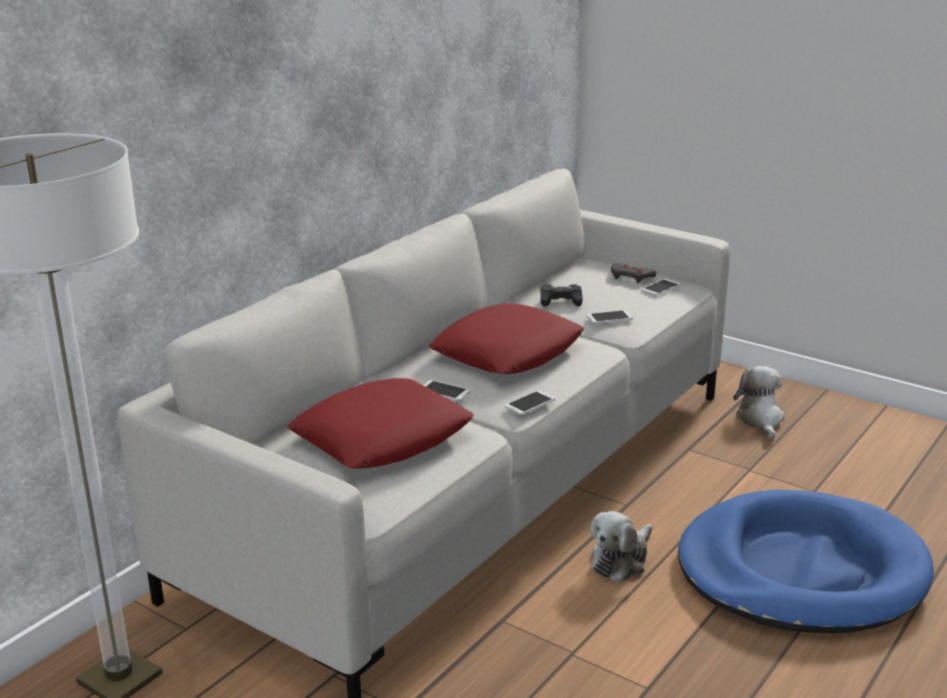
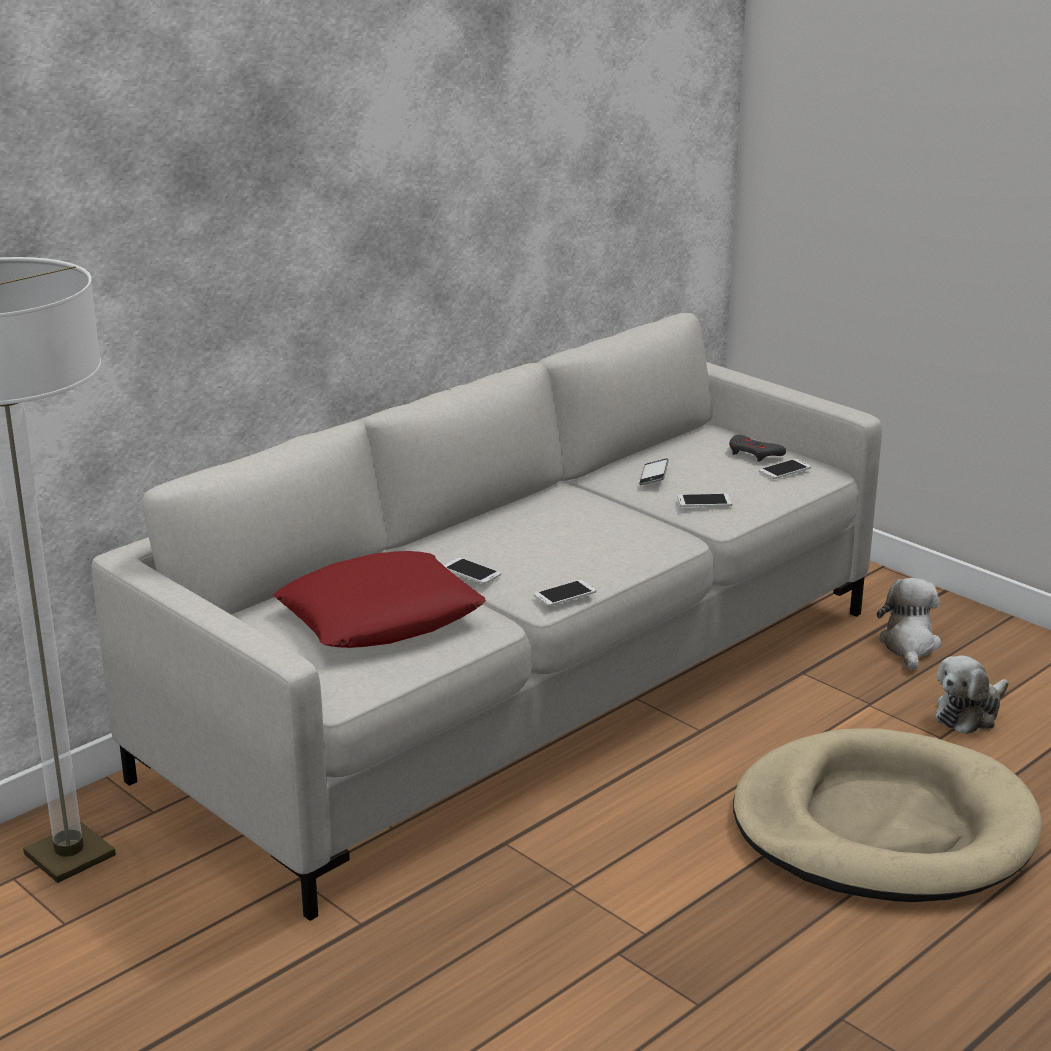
camera: 10 degrees right, 0 degrees up
red pillow [429,304,584,374] -> none
black game controller [540,284,583,307] -> phone [639,458,669,485]
plush toy [590,511,652,583] -> plush toy moved to [935,656,1009,734]
blue dog bed [678,489,934,634] -> beige dog bed [733,728,1042,902]

